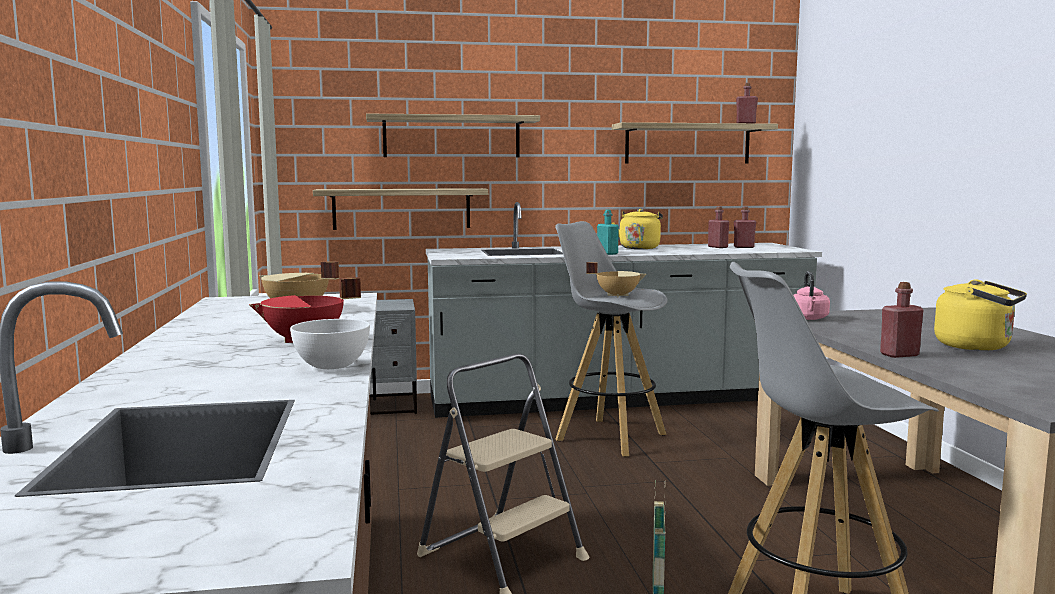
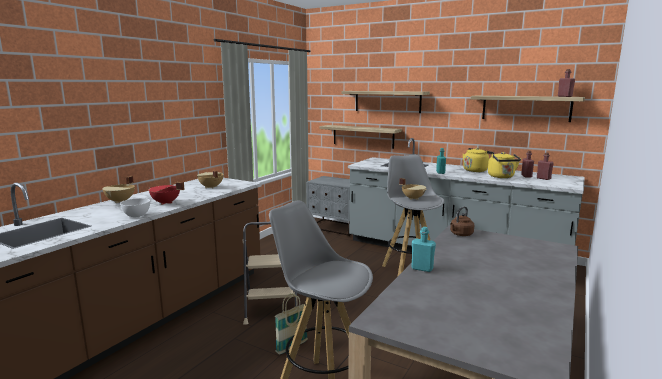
camera: 40 degrees right, 5 degrees up
pink kettle [793,271,830,320] -> brown kettle [450,206,474,236]
red bottle [880,282,923,358] -> turquoise bottle [411,227,436,272]
yellow kettle [934,279,1027,351] -> yellow kettle moved to [488,152,521,178]
none -> beige cooking pot [102,176,135,203]

